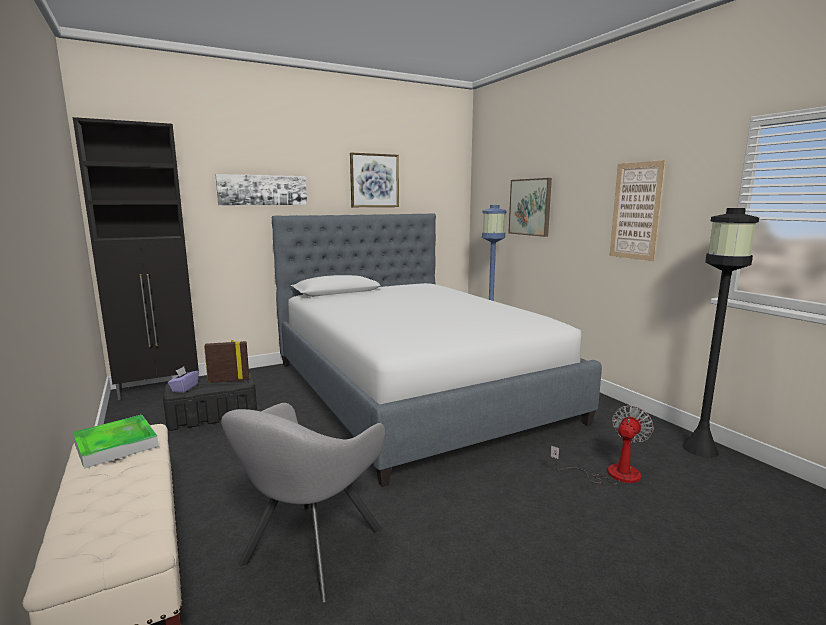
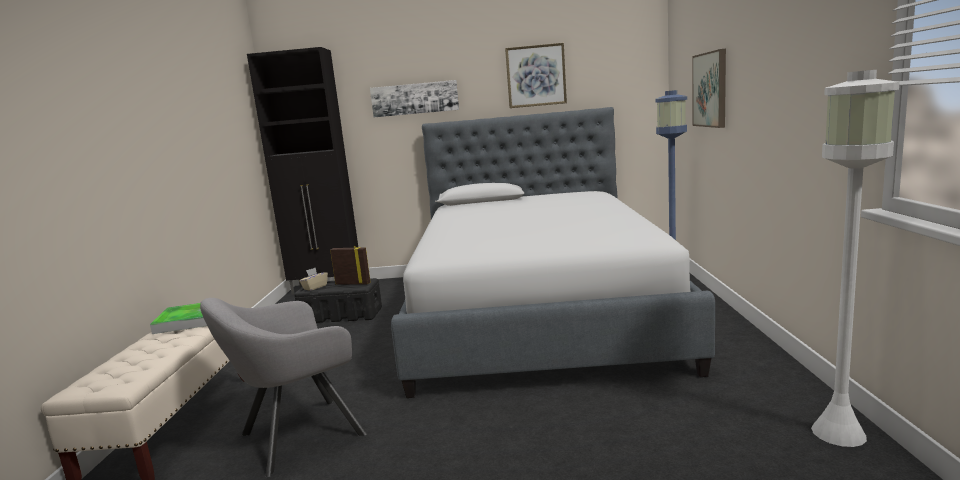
camera: 30 degrees right, 0 degrees up
purple tissue box [168,367,199,393] -> beige tissue box [299,268,328,291]
fan [550,405,654,484] -> none
picture [609,160,666,261] -> none
black floor lamp [683,208,759,458] -> white floor lamp [811,70,900,447]

